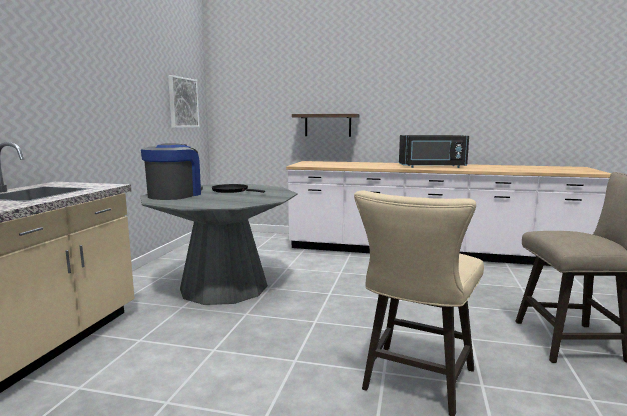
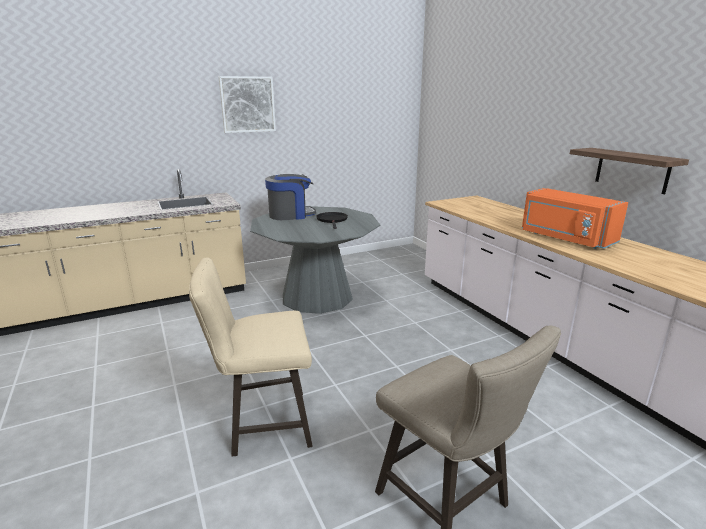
camera: 50 degrees right, 10 degrees up
picture [168,75,199,128] -> picture moved to [219,76,276,133]
shelf [292,114,360,137] -> shelf moved to [570,148,689,194]
black microwave [399,135,469,168] -> orange microwave [522,188,628,249]

